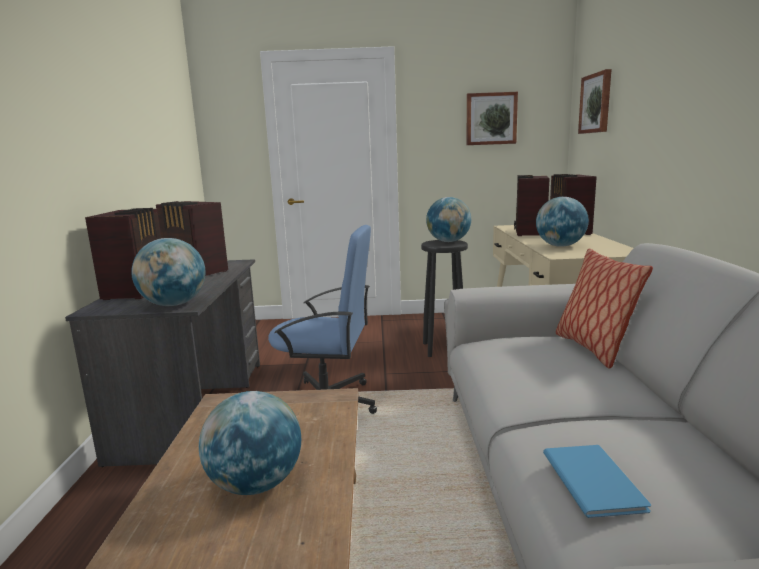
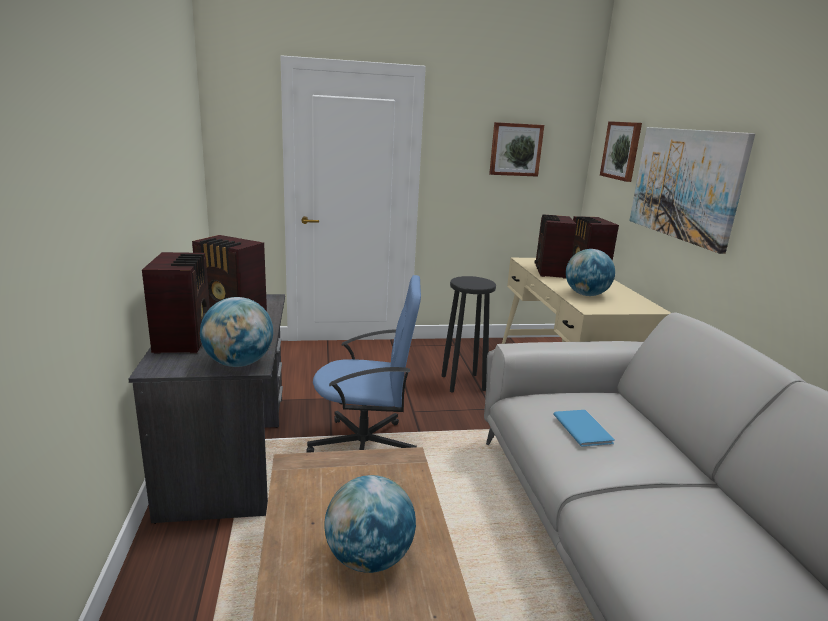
camera: 10 degrees left, 5 degrees up
globe [426,197,471,242] -> none
blue book [543,445,651,518] -> blue book moved to [553,410,615,447]
pillow [556,248,653,369] -> none
none -> picture [629,127,755,254]

